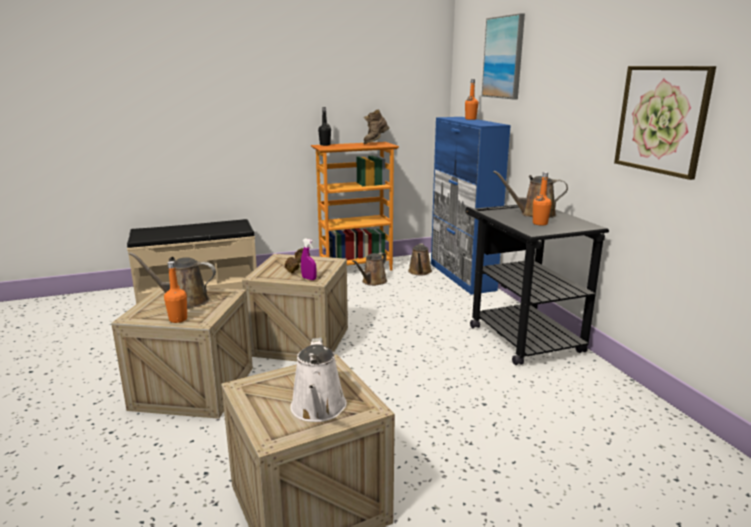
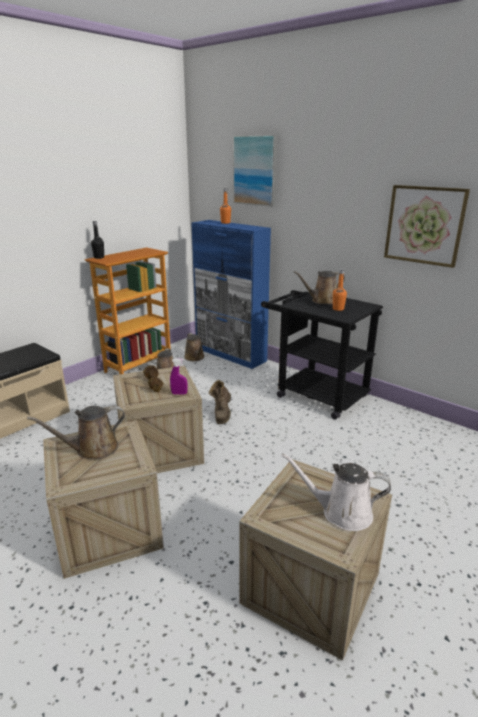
camera: 30 degrees left, 5 degrees up
orange bottle [164,261,187,323] -> none
white watering can [290,338,347,422] -> white watering can turned 135 degrees clockwise [281,453,391,531]
brown boot [364,110,389,144] -> brown boot moved to [209,380,231,424]

